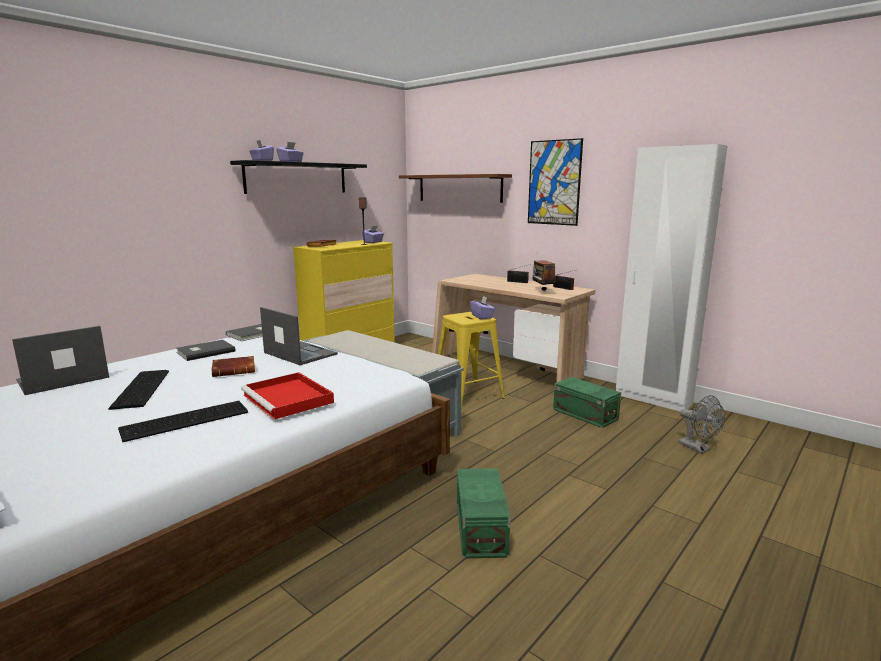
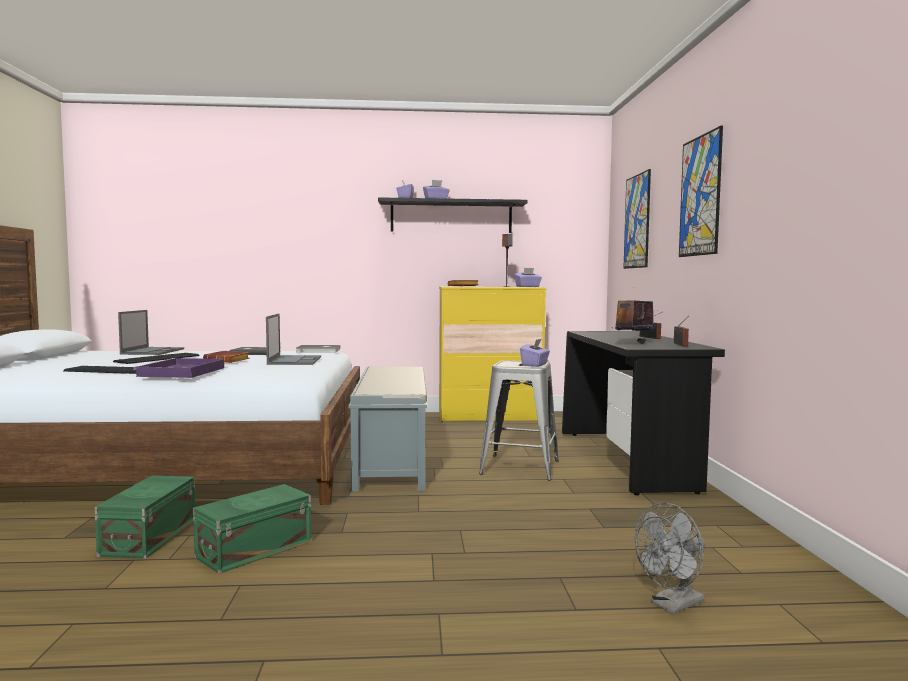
camera: 45 degrees right, 10 degrees down
laptop [12,326,109,395] -> laptop turned 90 degrees clockwise [118,310,184,355]
red tray [241,372,334,420] -> purple tray [134,358,224,378]
brown shelf [399,174,512,203] -> picture [623,169,651,269]
beige desk [432,274,595,383] -> black desk [562,331,725,495]
yellow stool [438,312,505,407] -> grey stool [479,360,559,481]
green storage box [553,377,621,428] -> green storage box moved to [95,475,196,559]
white wardrobe [616,144,727,411] -> none
grey fan [678,395,725,454] -> grey fan turned 45 degrees clockwise [635,503,705,614]

